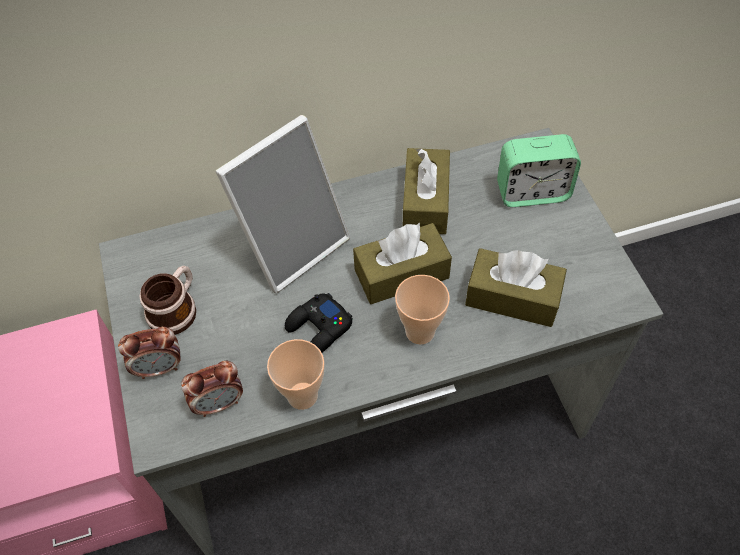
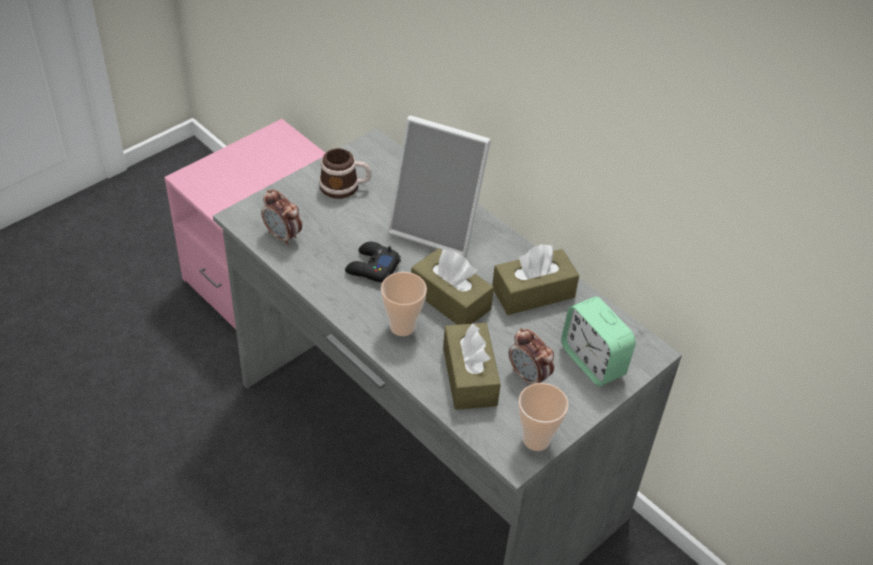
camera: 60 degrees right, 10 degrees down
alarm clock [118,327,180,379] -> alarm clock moved to [509,328,554,384]
cup [267,339,325,410] -> cup moved to [518,383,568,451]

